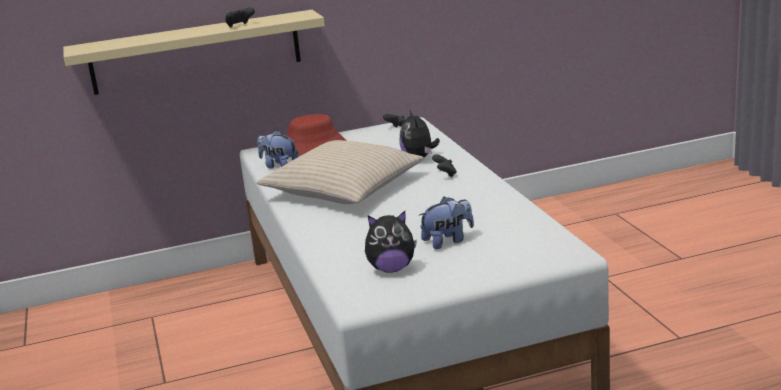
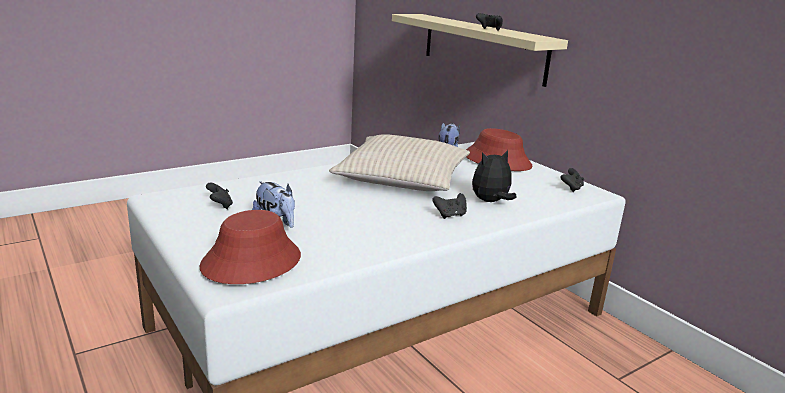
camera: 70 degrees right, 0 degrees up
plush toy [365,211,417,273] -> black game controller [206,183,233,209]
none -> red hat [200,210,301,284]

